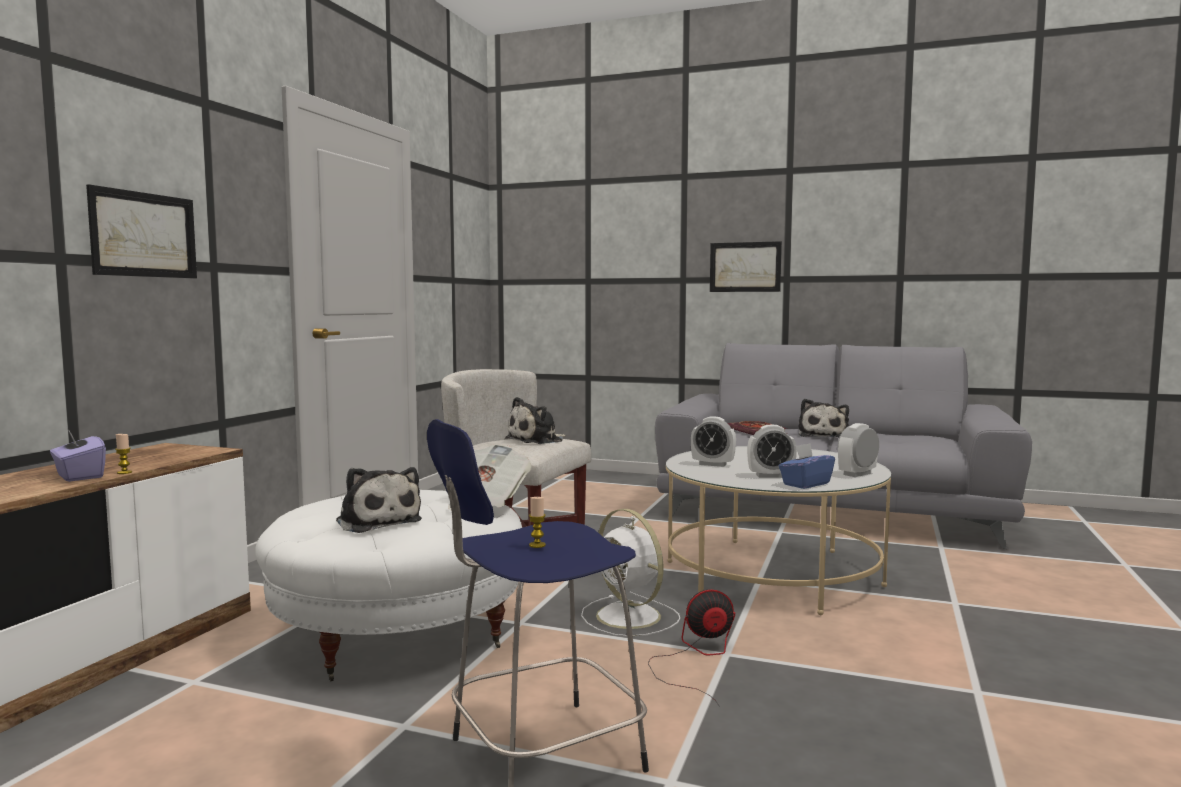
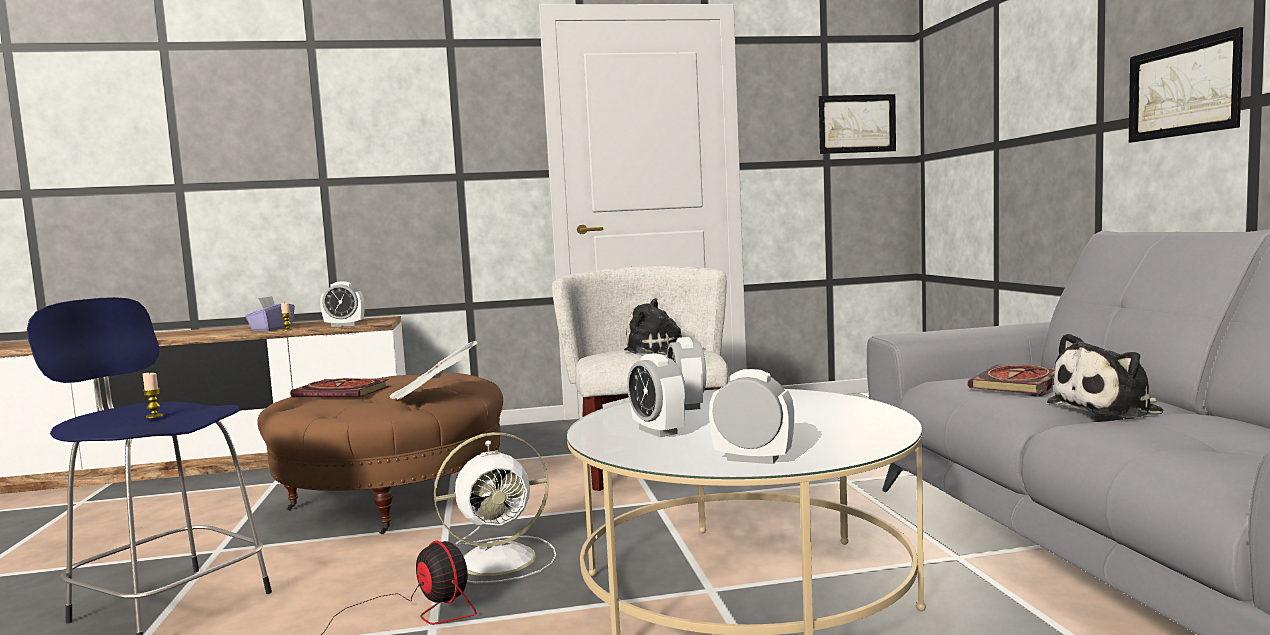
camera: 60 degrees right, 0 degrees up
picture [86,184,197,278] -> picture moved to [819,94,896,154]
white ottoman [255,490,522,681] -> brown ottoman [257,373,503,534]
plush toy [336,467,422,533] -> book [290,378,389,398]
white fan [581,509,680,637] -> white fan turned 135 degrees counterclockwise [434,432,556,583]
blue tissue box [779,443,835,489] -> none
none -> alarm clock [320,281,364,327]

